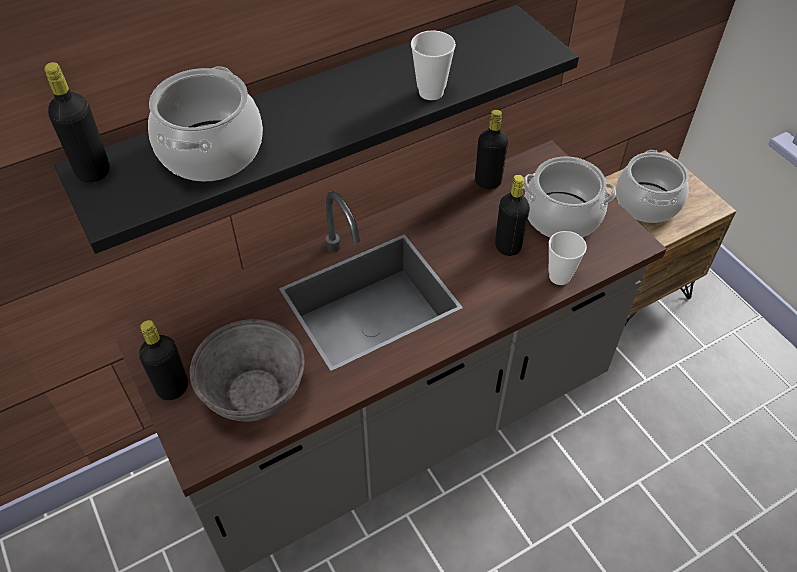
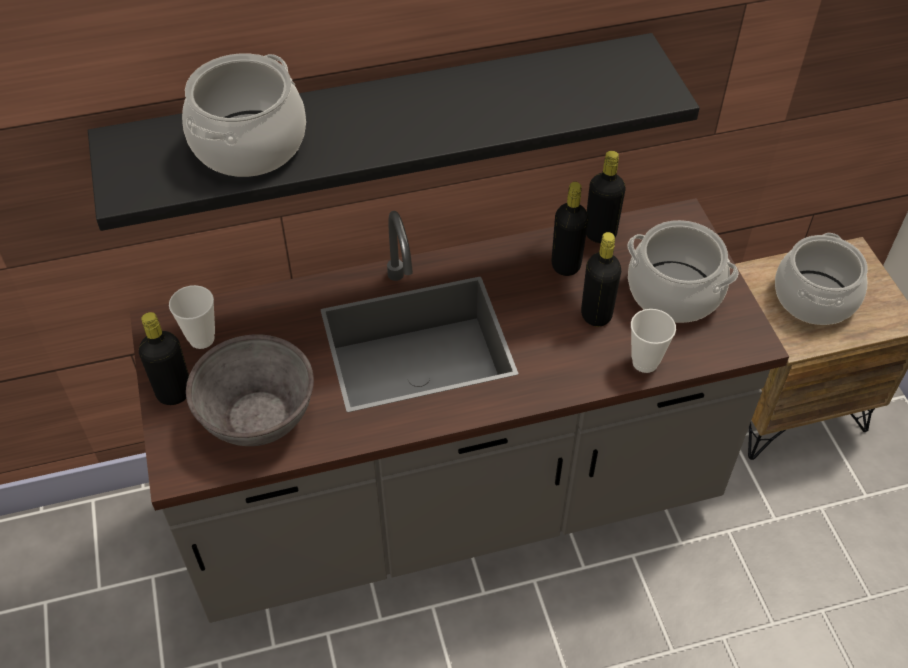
camera: 15 degrees right, 0 degrees up
black bottle [44,62,110,183] -> black bottle moved to [551,182,588,276]
cup [411,30,456,100] -> cup moved to [169,285,215,349]

